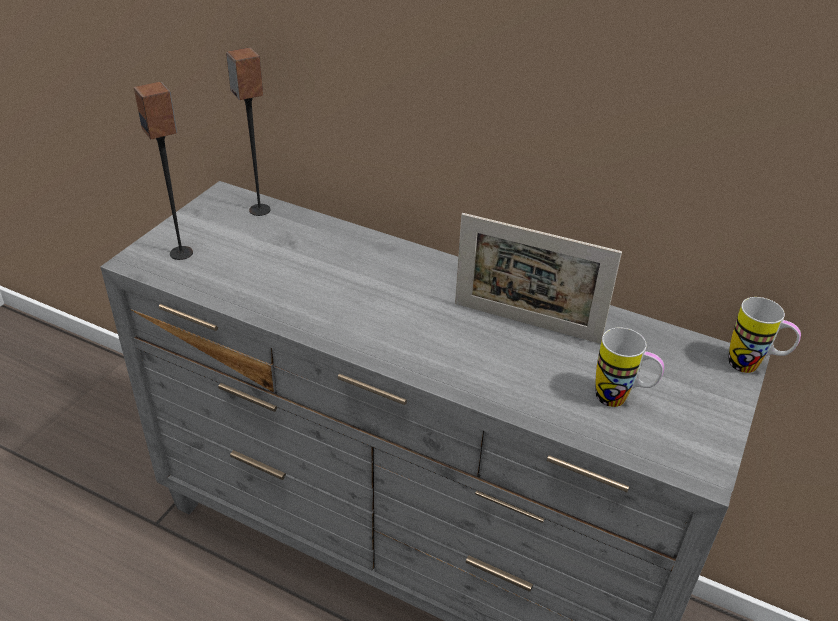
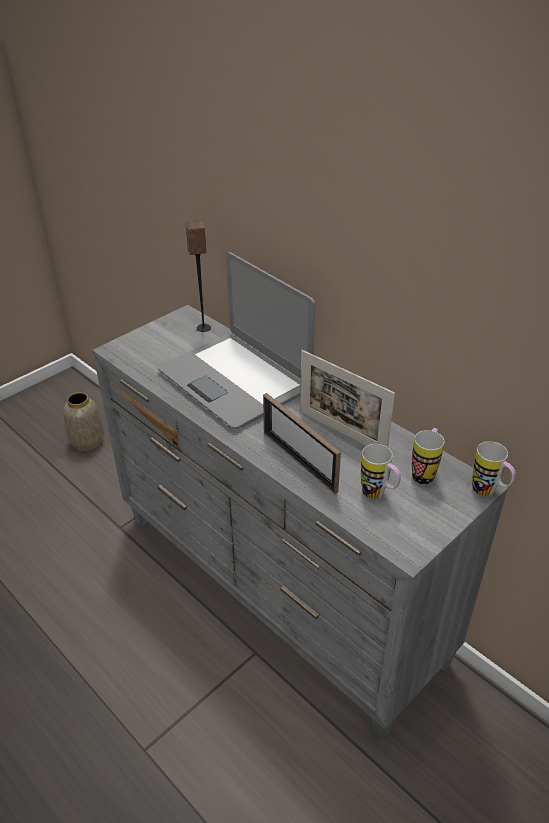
camera: 20 degrees right, 0 degrees up
speaker [134,82,193,260] -> none
none -> vase [63,392,104,451]
none -> laptop [158,252,315,429]
none -> picture frame [263,393,341,494]
none -> mug [412,428,444,484]

